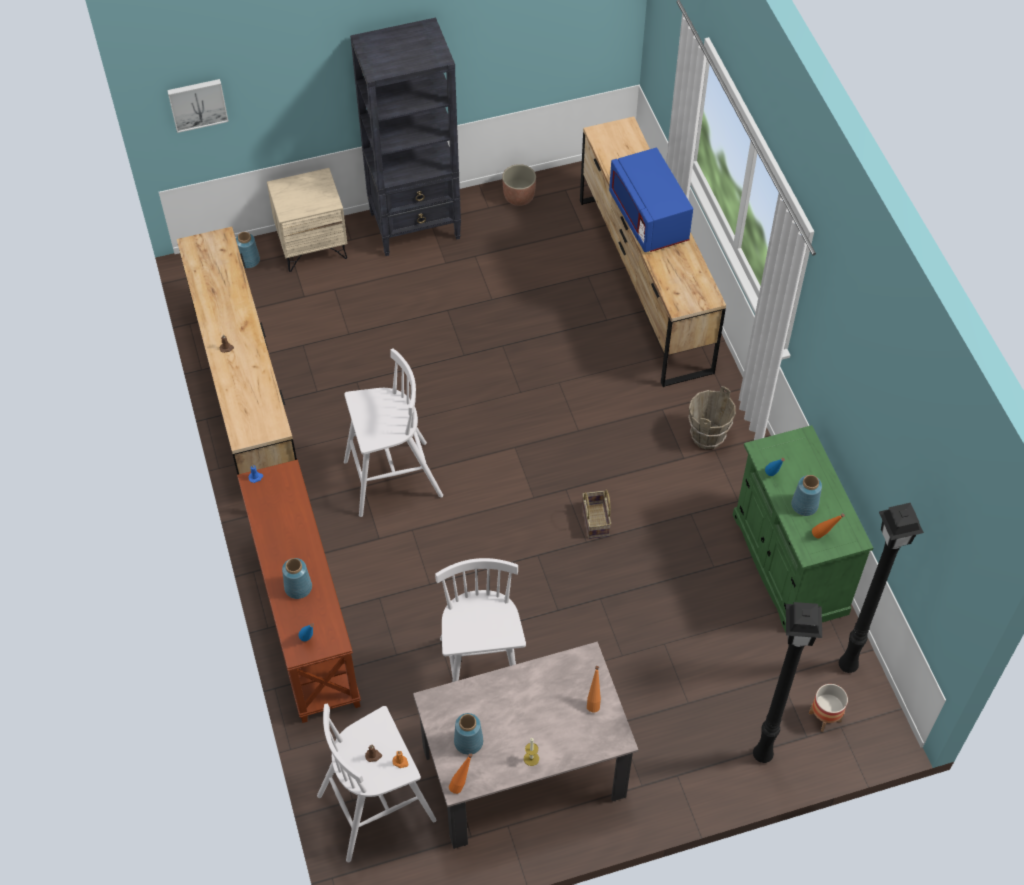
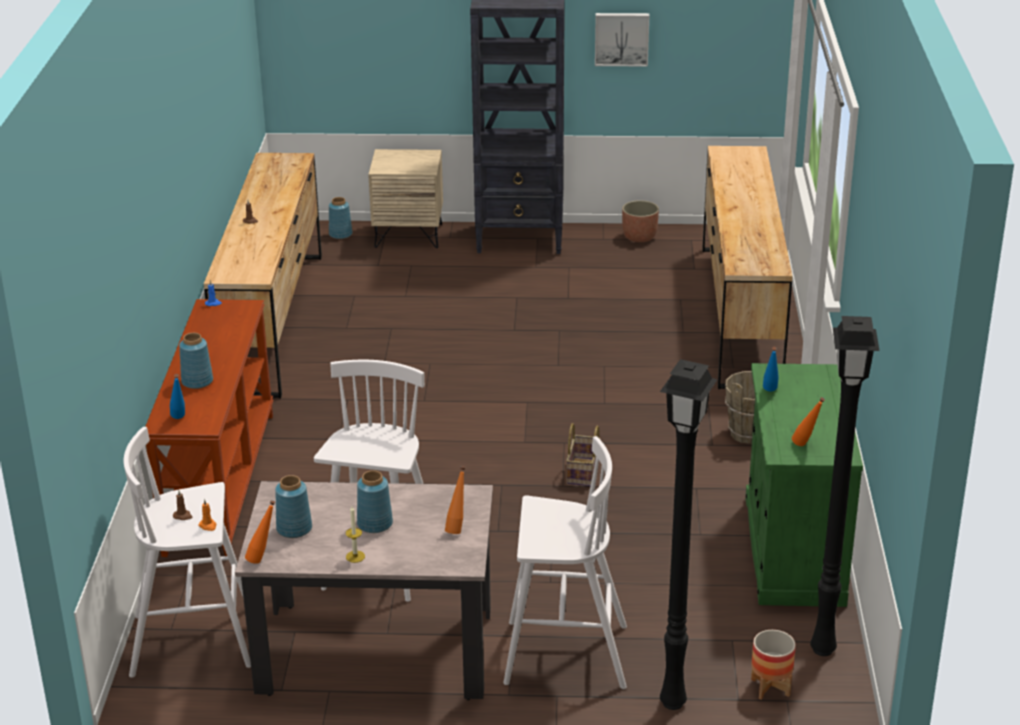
camera: 20 degrees right, 25 degrees down
picture [167,79,229,133] -> picture moved to [595,13,649,67]
white stool [344,348,443,517] -> white stool moved to [503,436,627,689]
blue microwave [609,148,693,252] -> none
blue vase [791,475,822,516] -> blue vase moved to [357,470,393,533]

